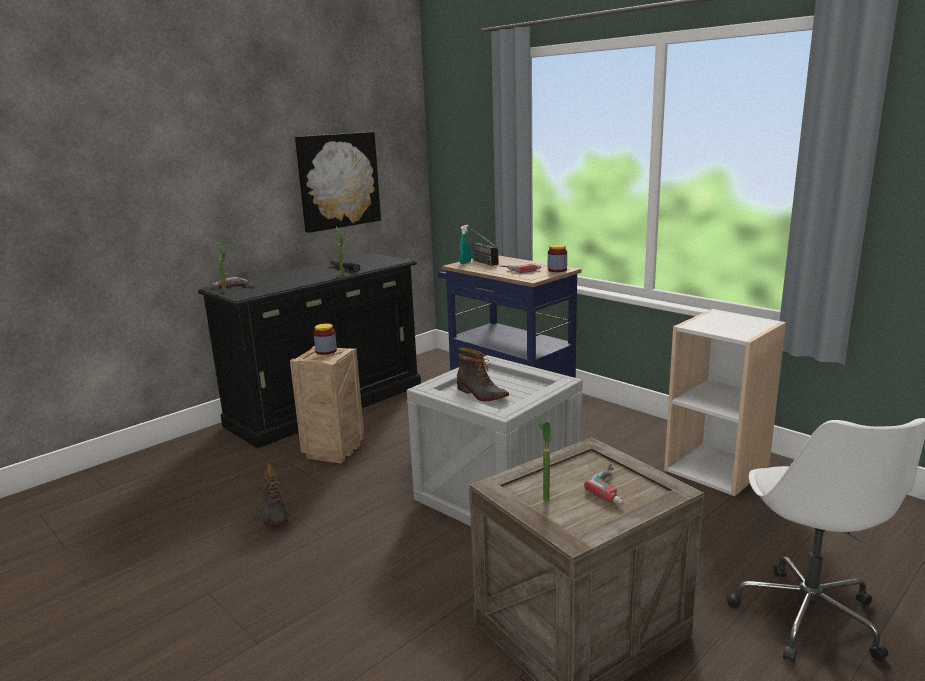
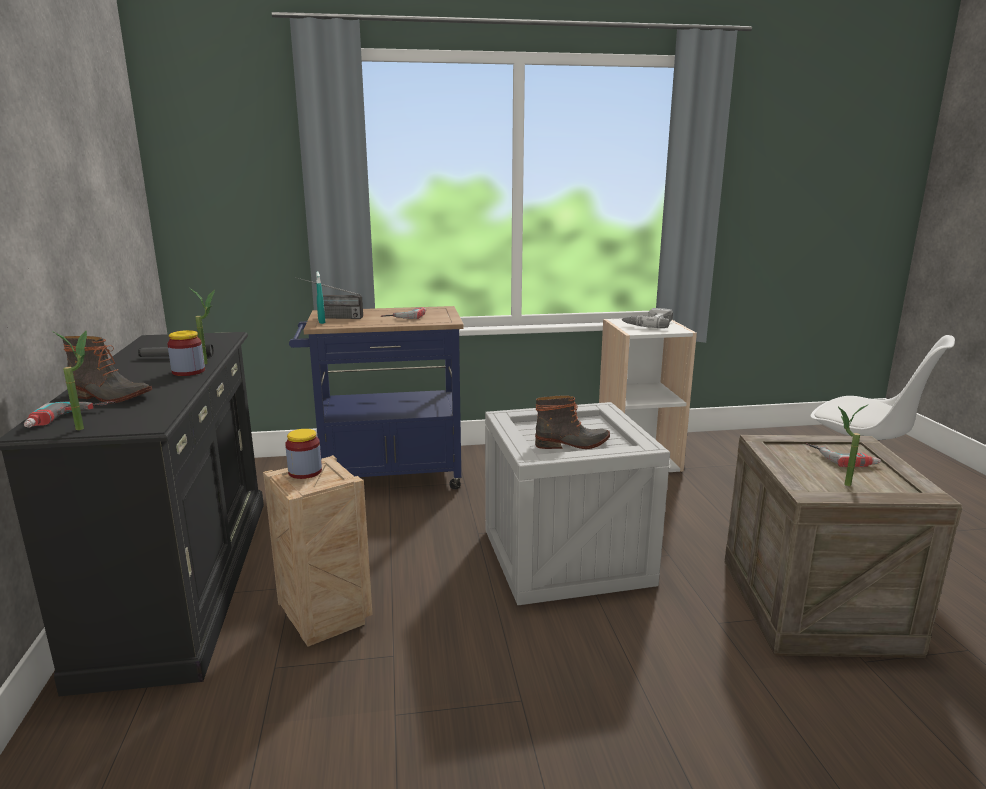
camera: 55 degrees left, 0 degrees up
boot [263,464,288,525] -> boot moved to [63,336,152,404]
picture [295,132,381,233] -> none
jar [548,244,567,272] -> jar moved to [167,330,205,376]
none -> power drill [621,308,673,328]

